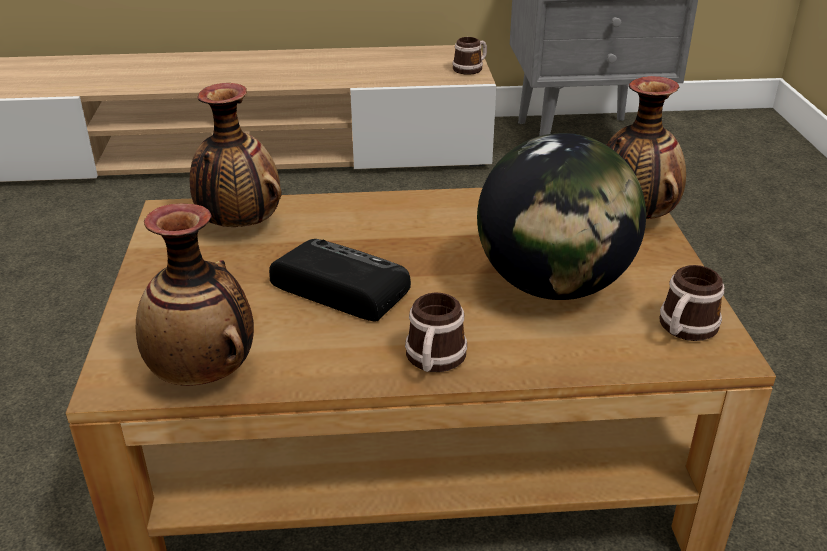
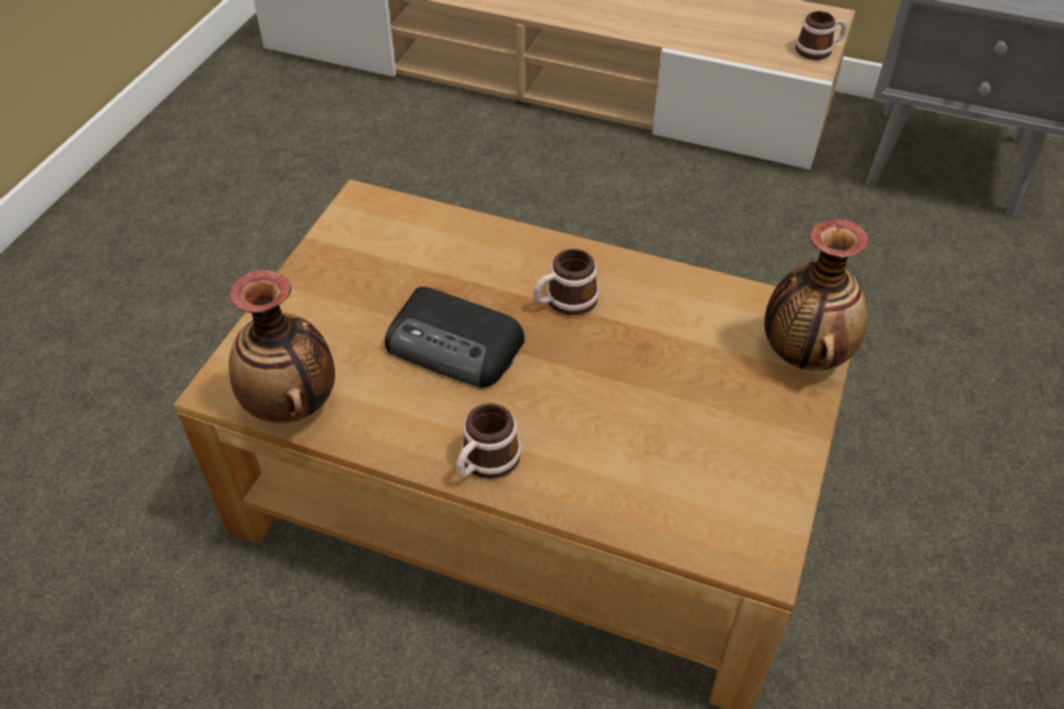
camera: 25 degrees right, 15 degrees up
vase [190,83,282,227] -> none
radio [269,239,411,322] -> radio turned 150 degrees clockwise [385,287,525,388]
globe [477,133,646,300] -> none
mug [660,265,725,341] -> mug moved to [534,249,599,316]

